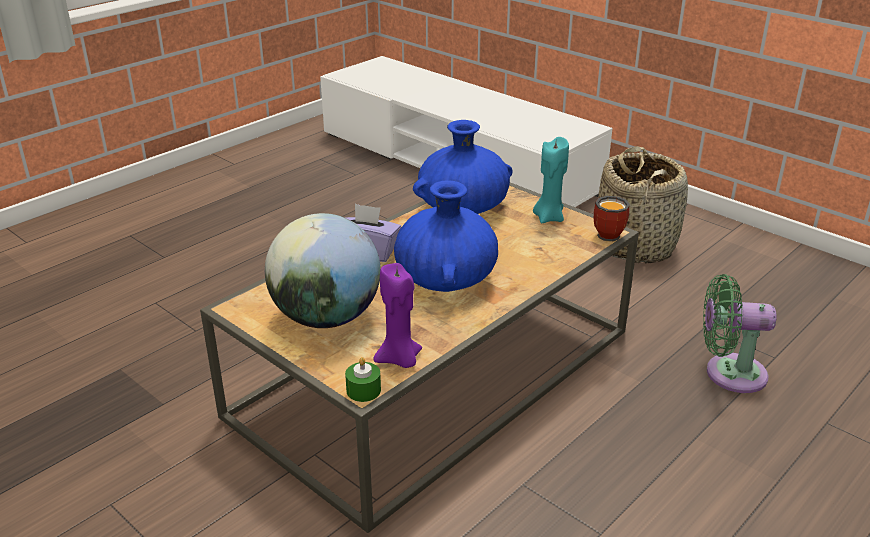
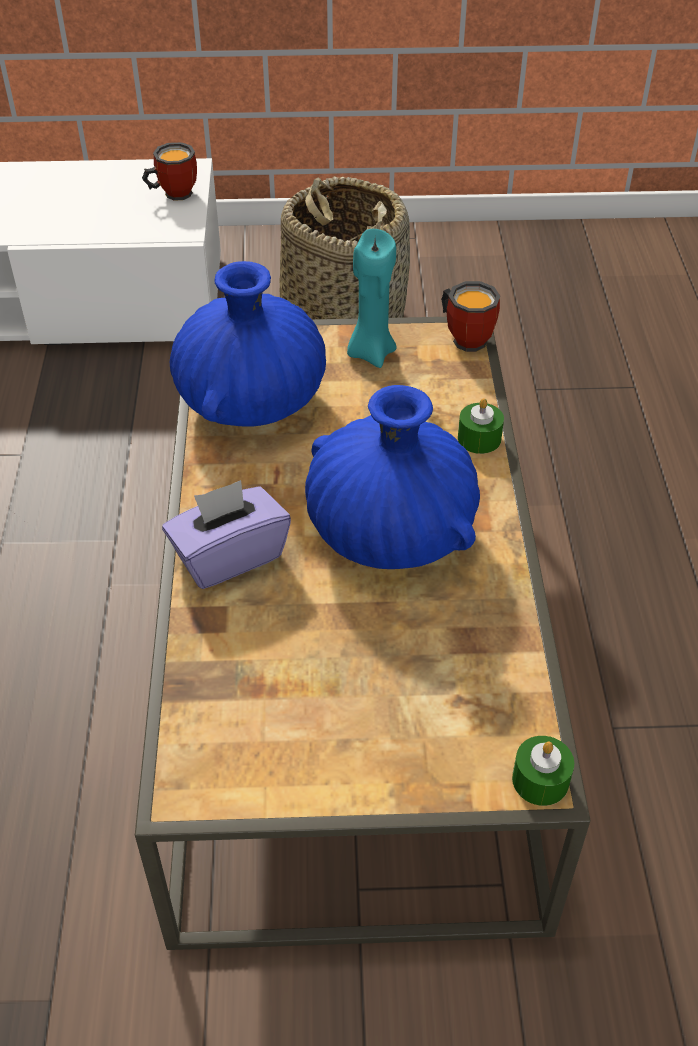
camera: 45 degrees left, 15 degrees up
globe [265,213,381,328] -> none
purple candle [373,263,422,368] -> none
green fan [703,274,777,393] -> none
none -> mug [142,142,197,201]
none -> green candle [458,398,504,454]

